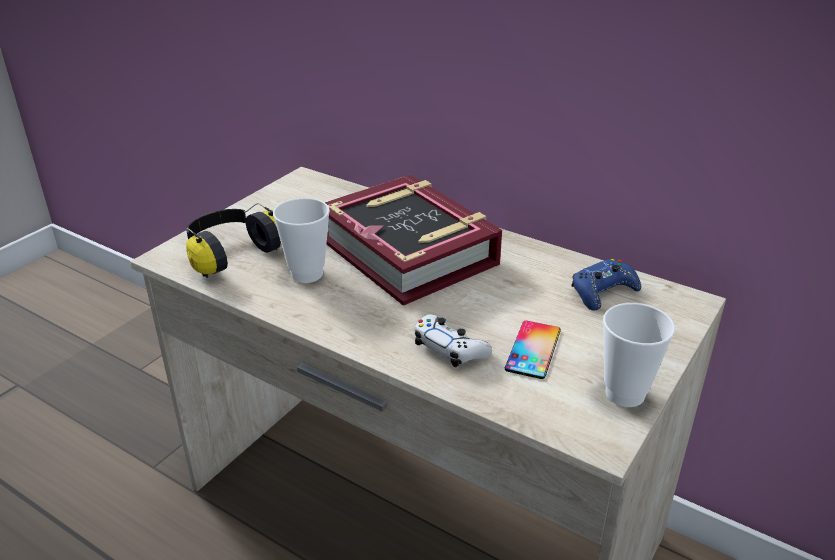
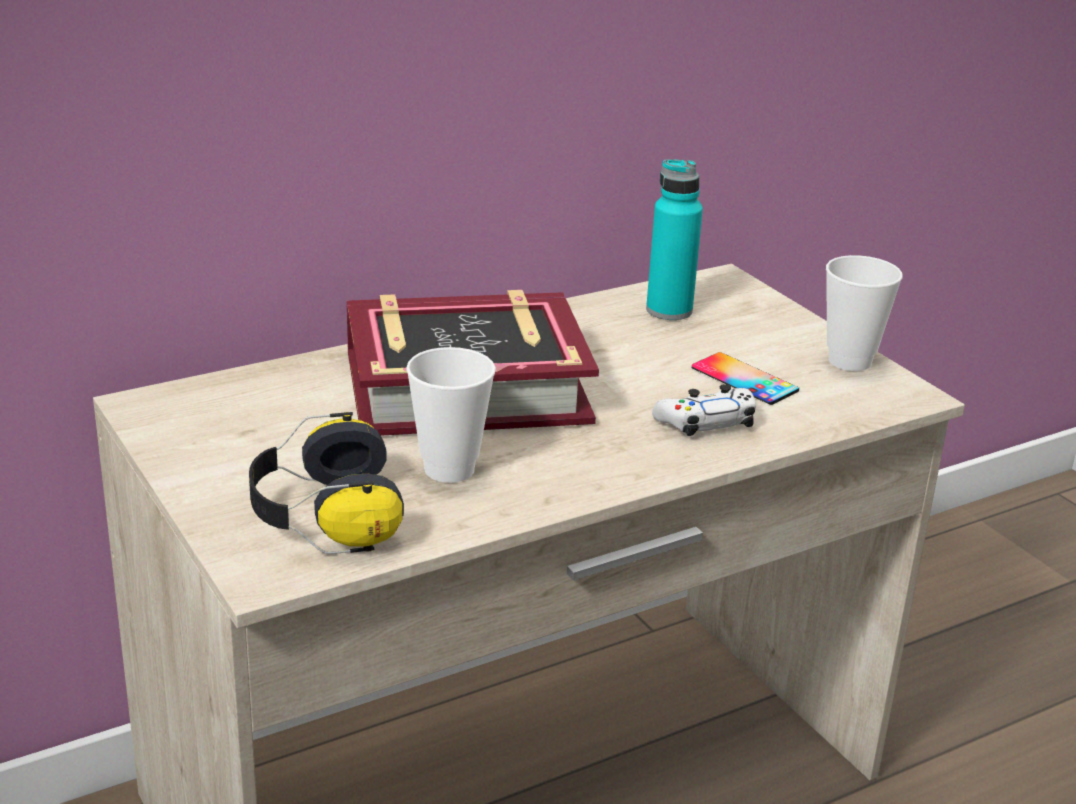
camera: 65 degrees left, 5 degrees down
blue game controller [571,259,641,311] -> turquoise bottle [646,159,703,320]

